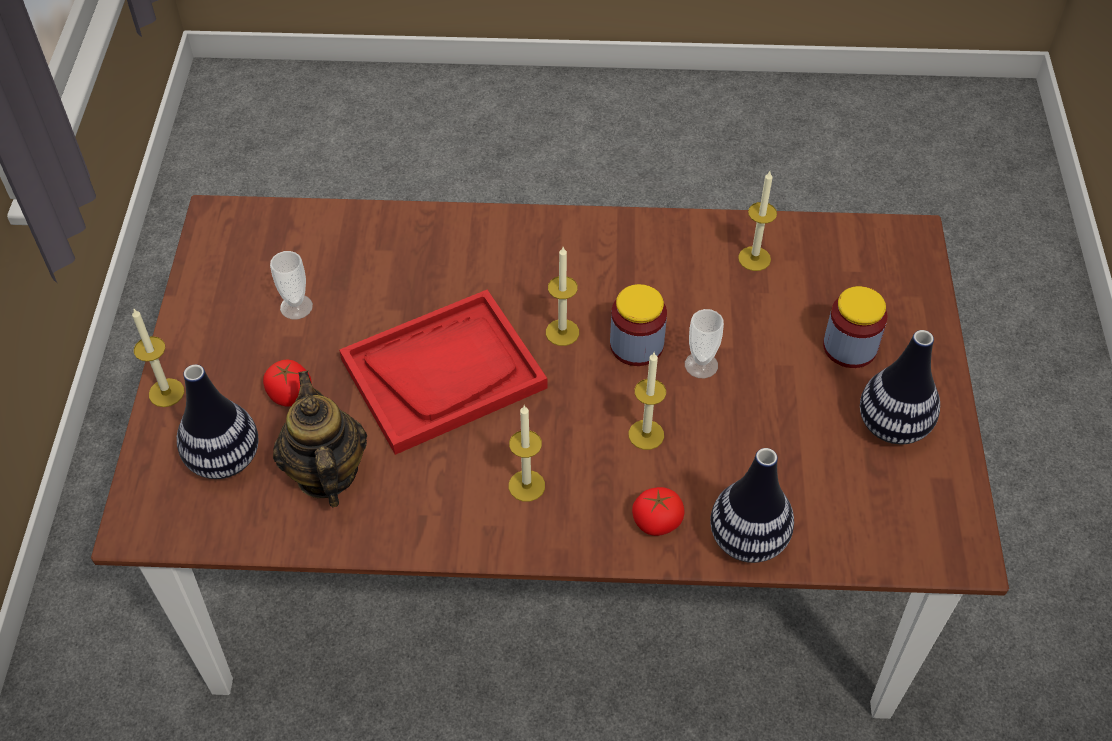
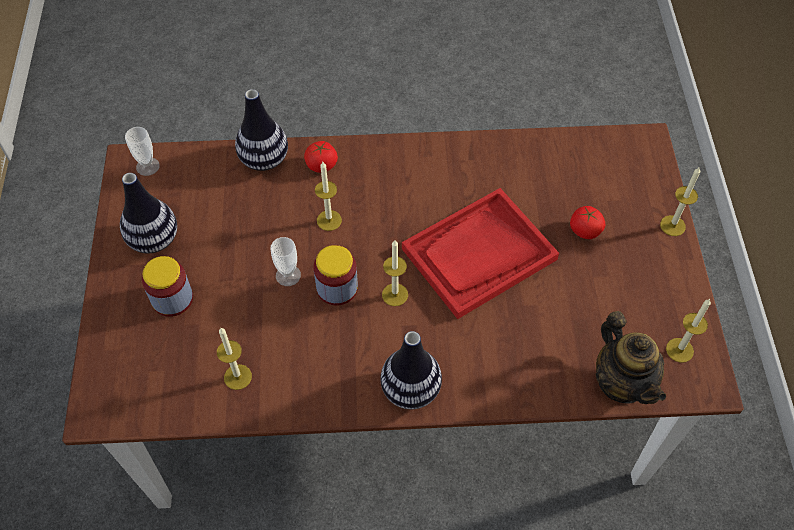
camera: 175 degrees right, 5 degrees up
vase [177,364,259,479] -> vase moved to [380,331,442,409]
cup [270,251,313,320] -> cup moved to [125,127,160,176]
teapot [273,371,367,507] -> teapot moved to [595,311,666,404]
candle [509,405,545,502] -> candle moved to [666,299,711,363]

